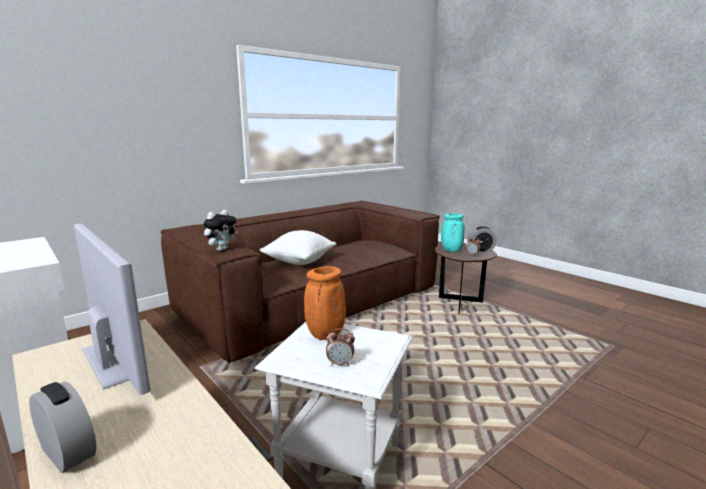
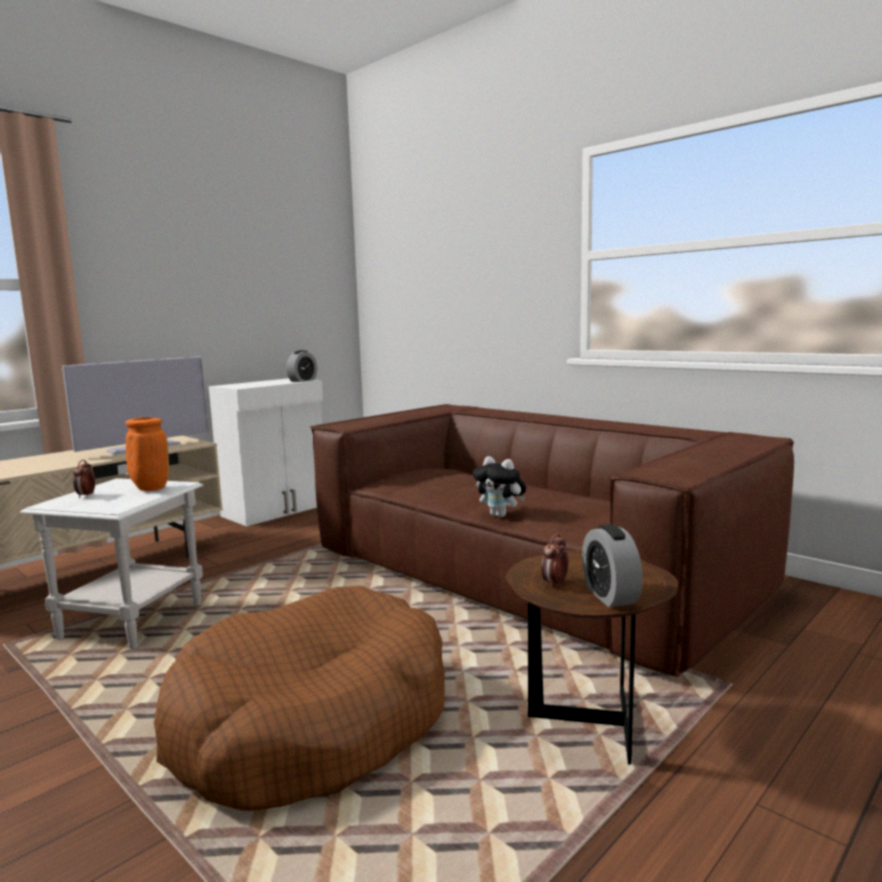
camera: 85 degrees right, 5 degrees down
alarm clock [29,382,96,473] -> alarm clock moved to [286,350,317,382]
plush toy [204,210,238,251] -> plush toy moved to [473,456,526,517]
white pillow [260,230,336,265] -> none
turquoise vase [441,213,464,252] -> none
none -> brown dog bed [154,586,445,811]

